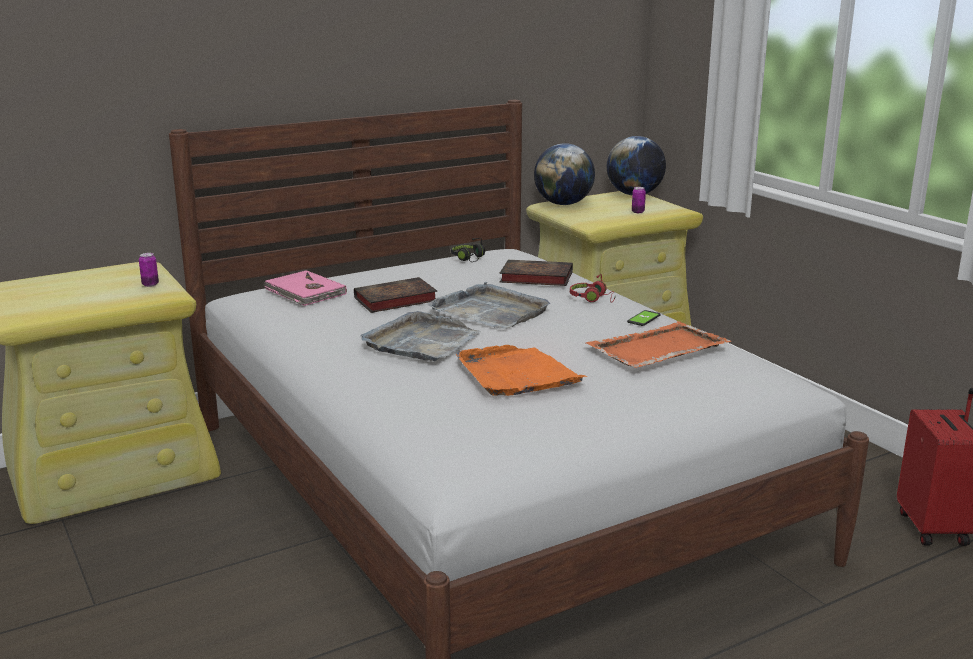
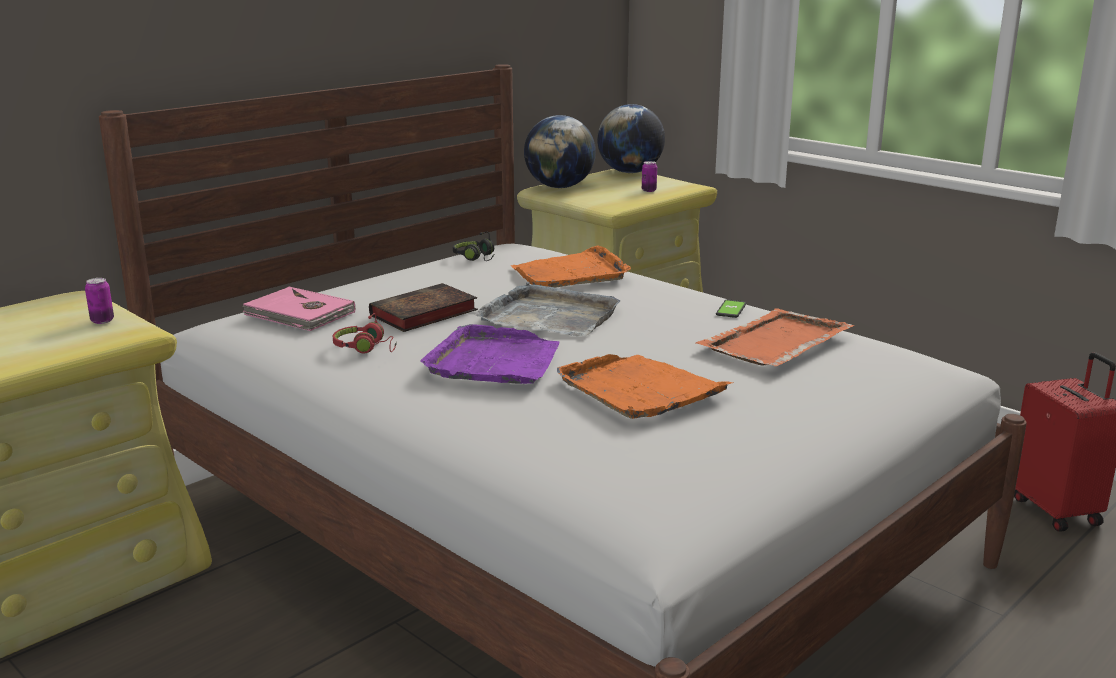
camera: 15 degrees left, 0 degrees up
grey tray [361,311,481,361] -> purple tray [420,324,560,384]
book [499,260,573,286] -> orange tray [511,245,631,288]
red headphones [570,274,616,303] -> red headphones moved to [333,313,397,353]

